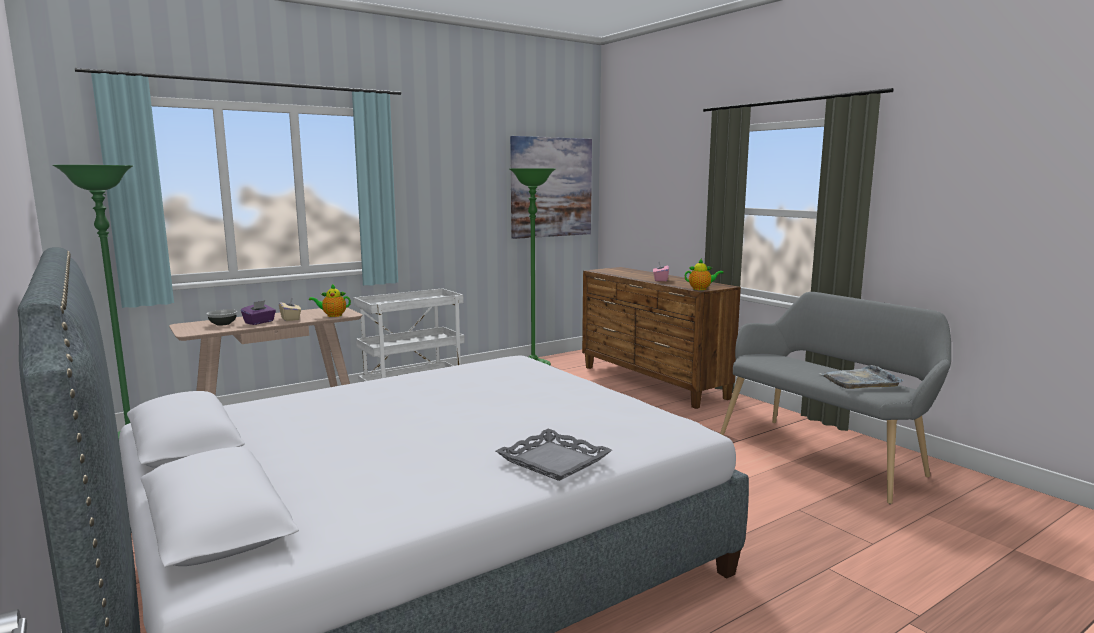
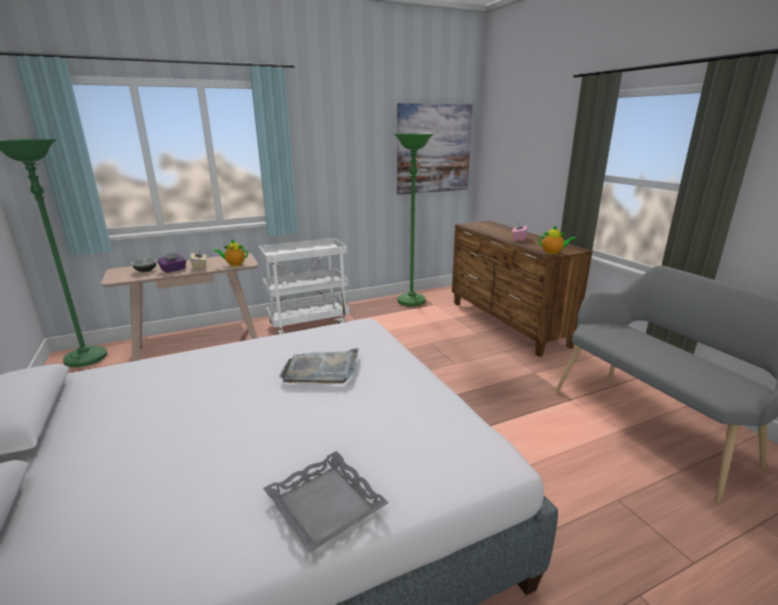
camera: 10 degrees right, 10 degrees up
grey tray [819,365,903,389] -> grey tray moved to [279,348,359,384]

